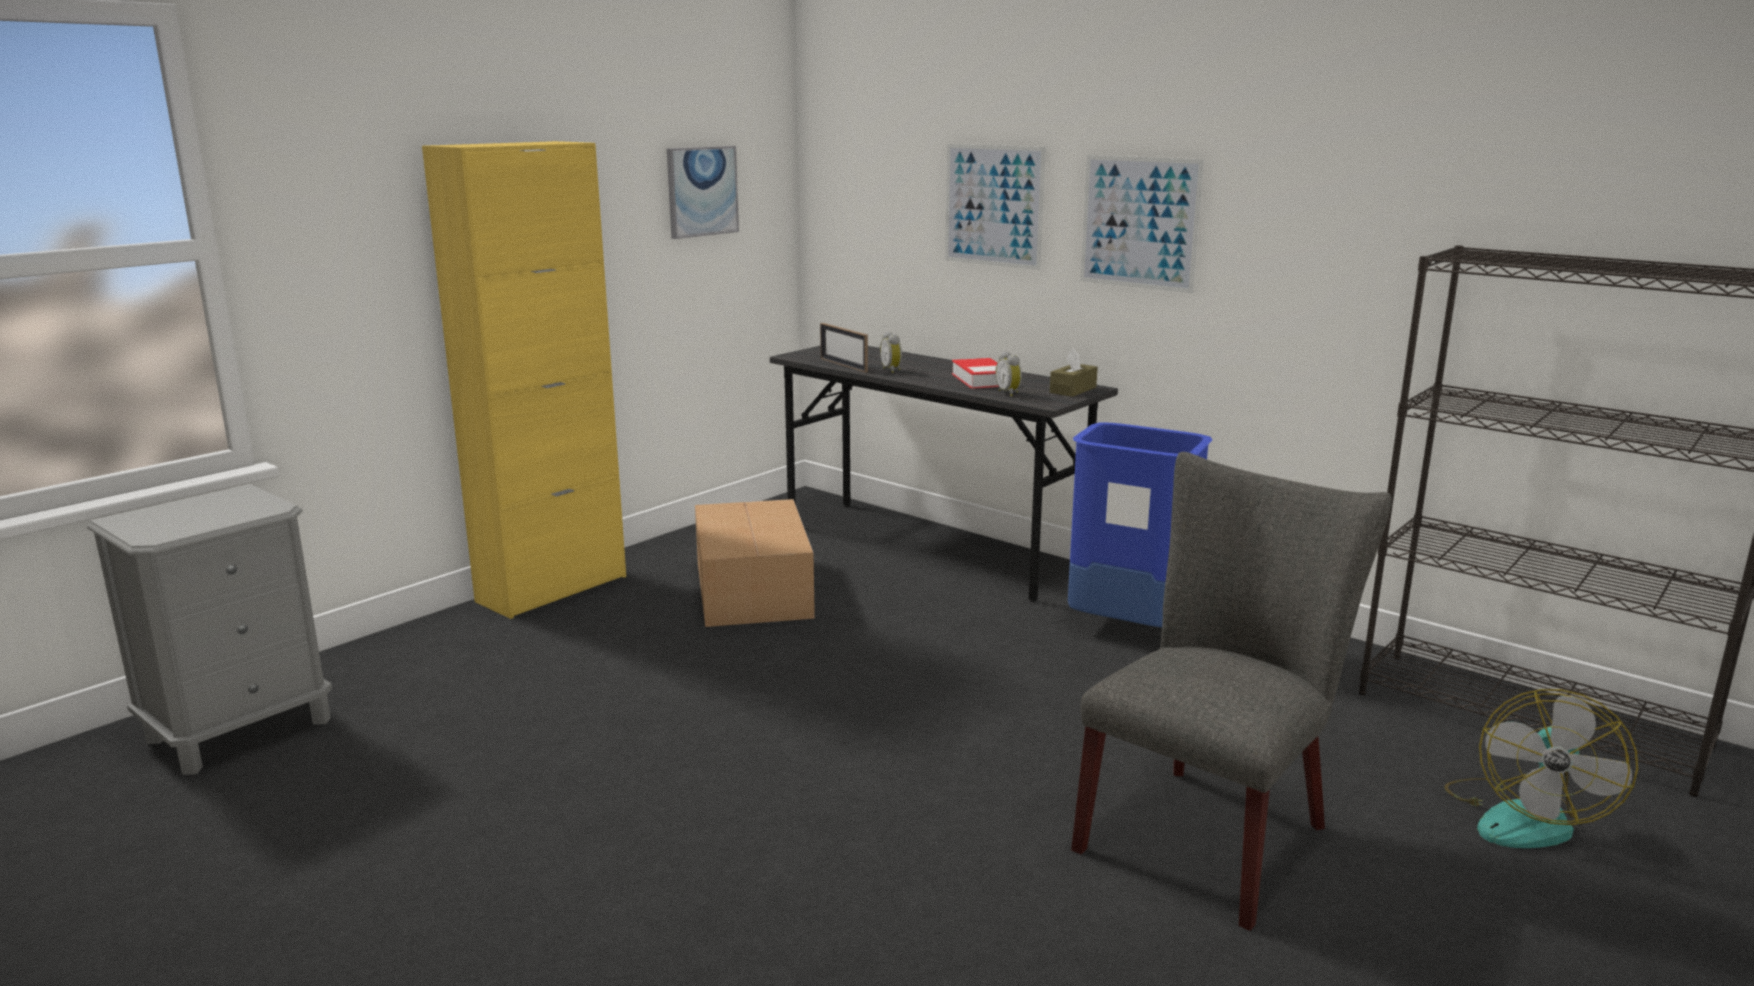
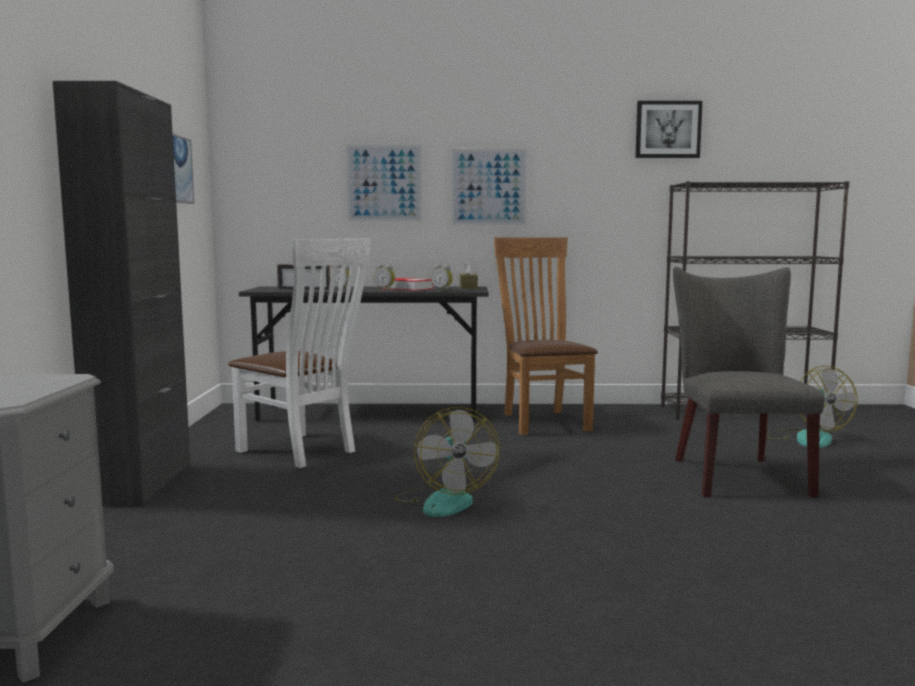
camera: 40 degrees left, 10 degrees down
yellow cabinet [422,141,626,619] -> black cabinet [53,81,191,506]
cardboard box [695,499,815,627] -> white chair [228,239,371,468]
blue trash can [1068,422,1212,627] -> brown chair [494,237,598,435]
none -> alarm clock [374,264,395,290]
none -> fan [395,407,500,517]
none -> picture [635,101,702,158]

